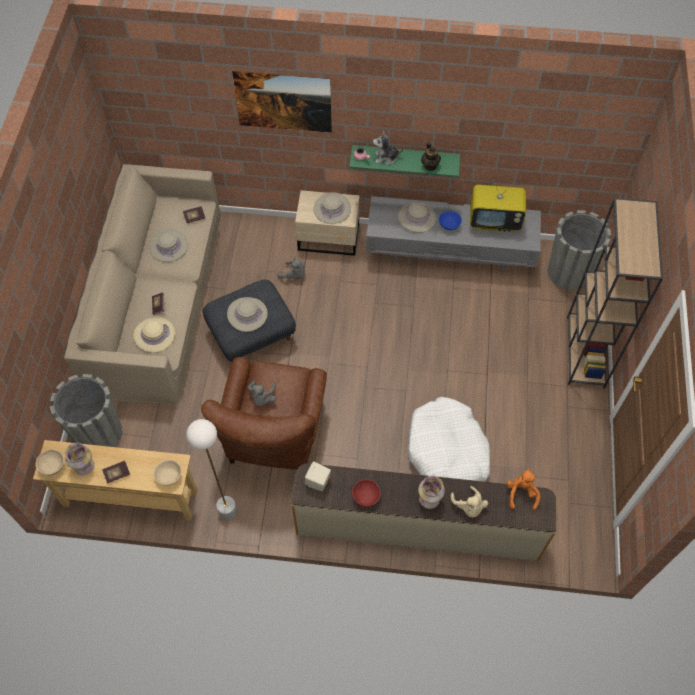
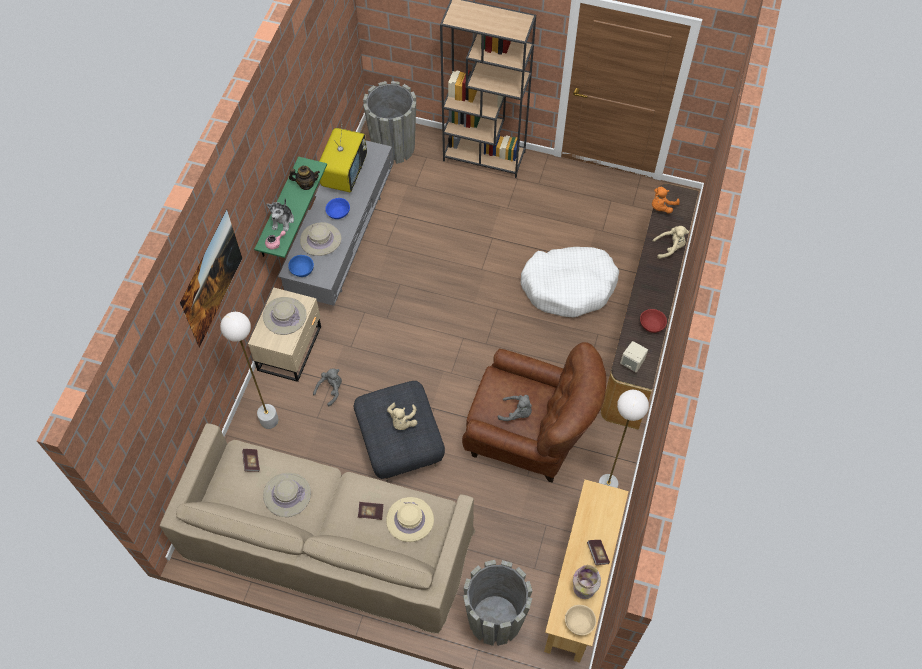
camera: 80 degrees left, 0 degrees up
beige bowl [153,460,182,486] -> none
beige hat [227,297,268,332] -> beige plush toy [387,403,417,430]
vase [418,476,445,509] -> none
orange plush toy [506,469,540,511] -> orange plush toy turned 60 degrees counterclockwise [652,187,680,214]
none -> white floor lamp [220,312,279,429]
none -> blue bowl [288,255,314,277]

